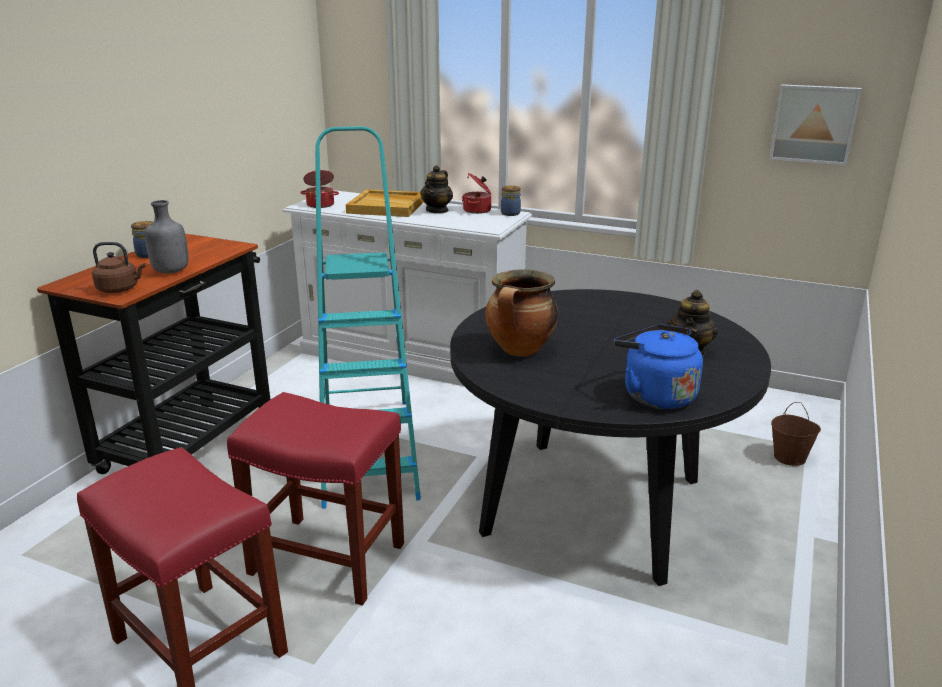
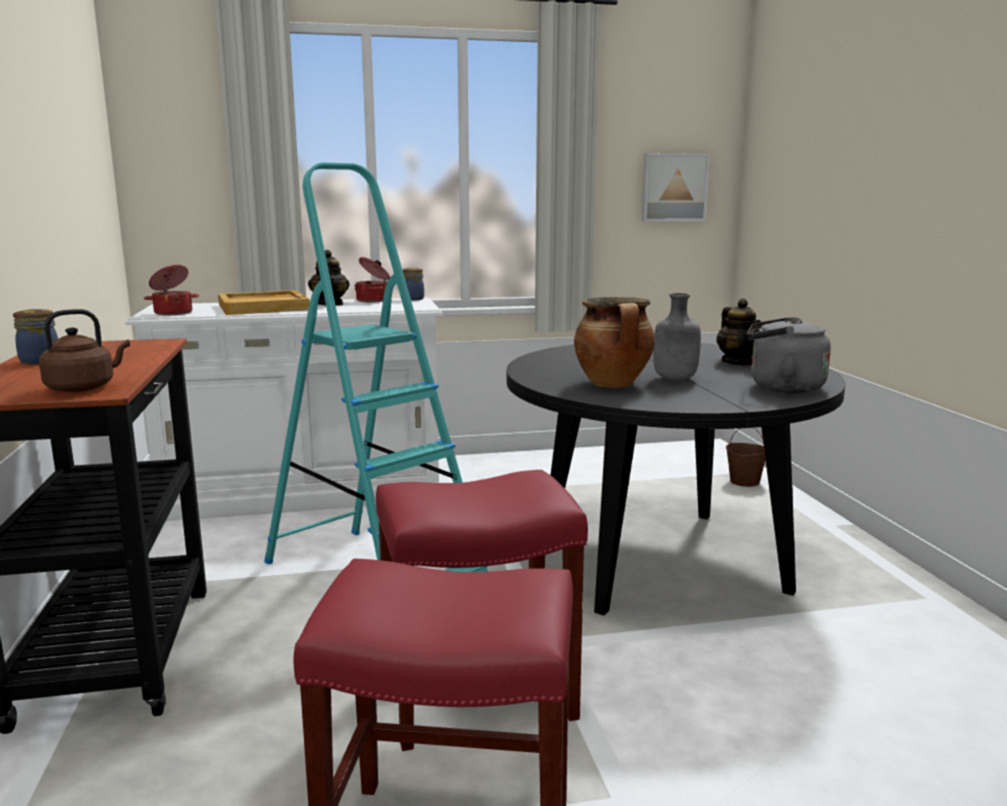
camera: 35 degrees left, 10 degrees down
grey bottle [145,200,188,274] -> grey bottle moved to [653,293,701,380]
blue kettle [614,324,703,409] -> grey kettle [747,317,831,393]

